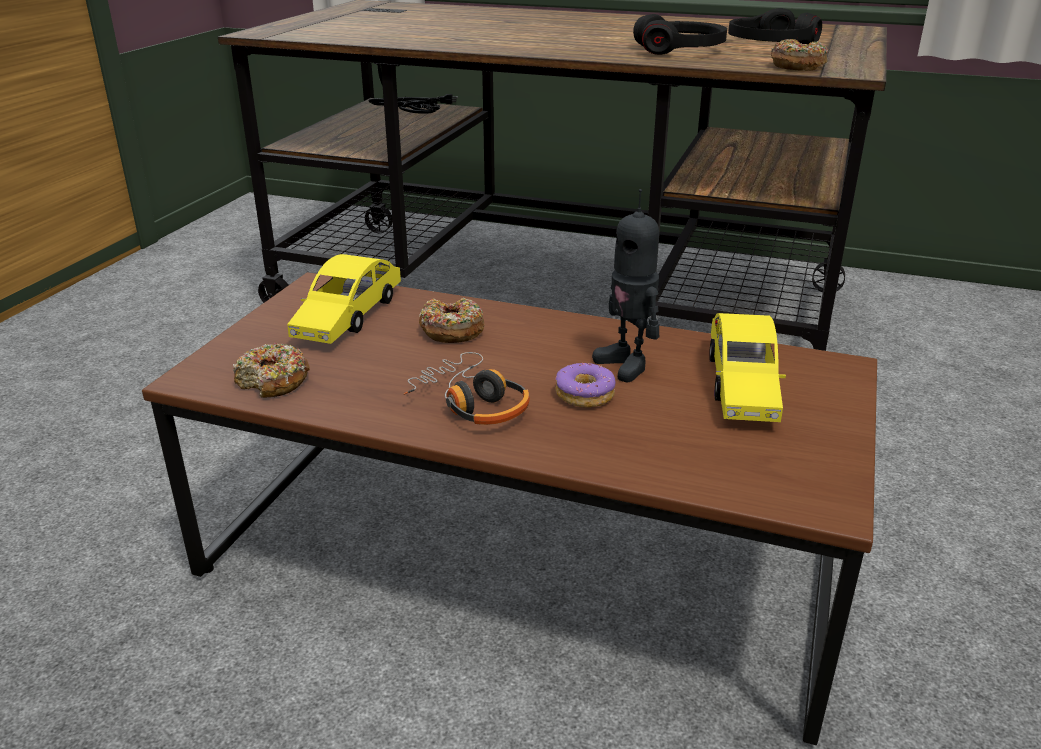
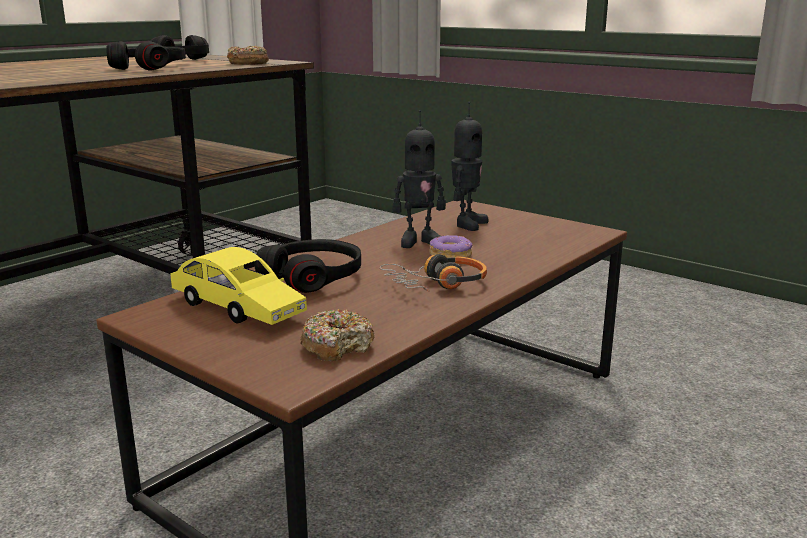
camera: 70 degrees left, 10 degrees down
donut [419,298,484,343] -> black headphones [254,239,361,293]
yellow toy car [709,313,786,422] -> toy robot [452,102,489,231]

